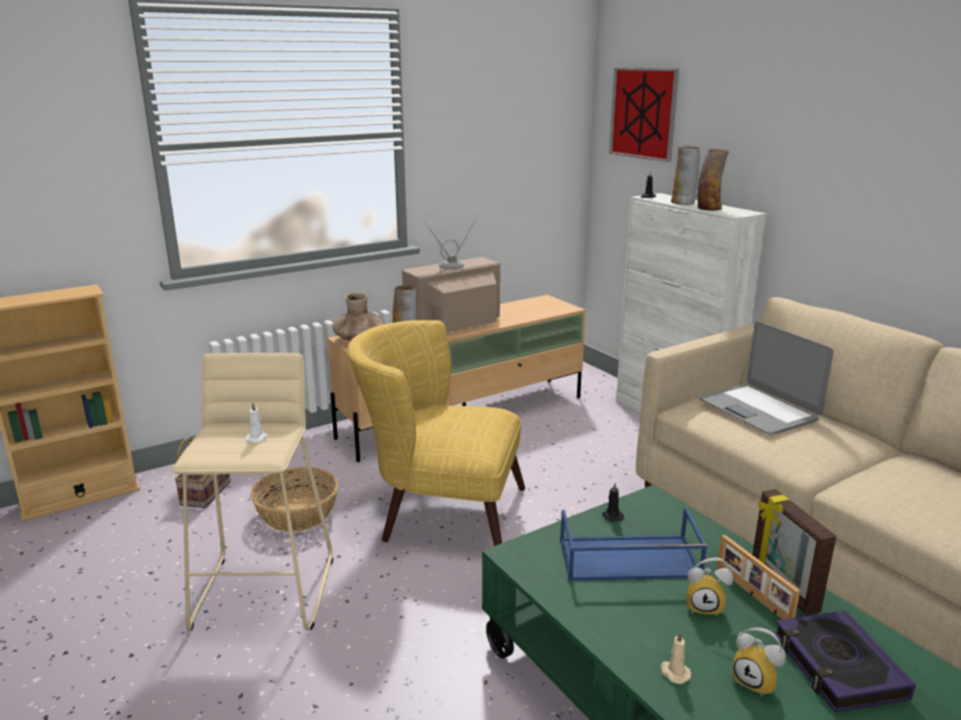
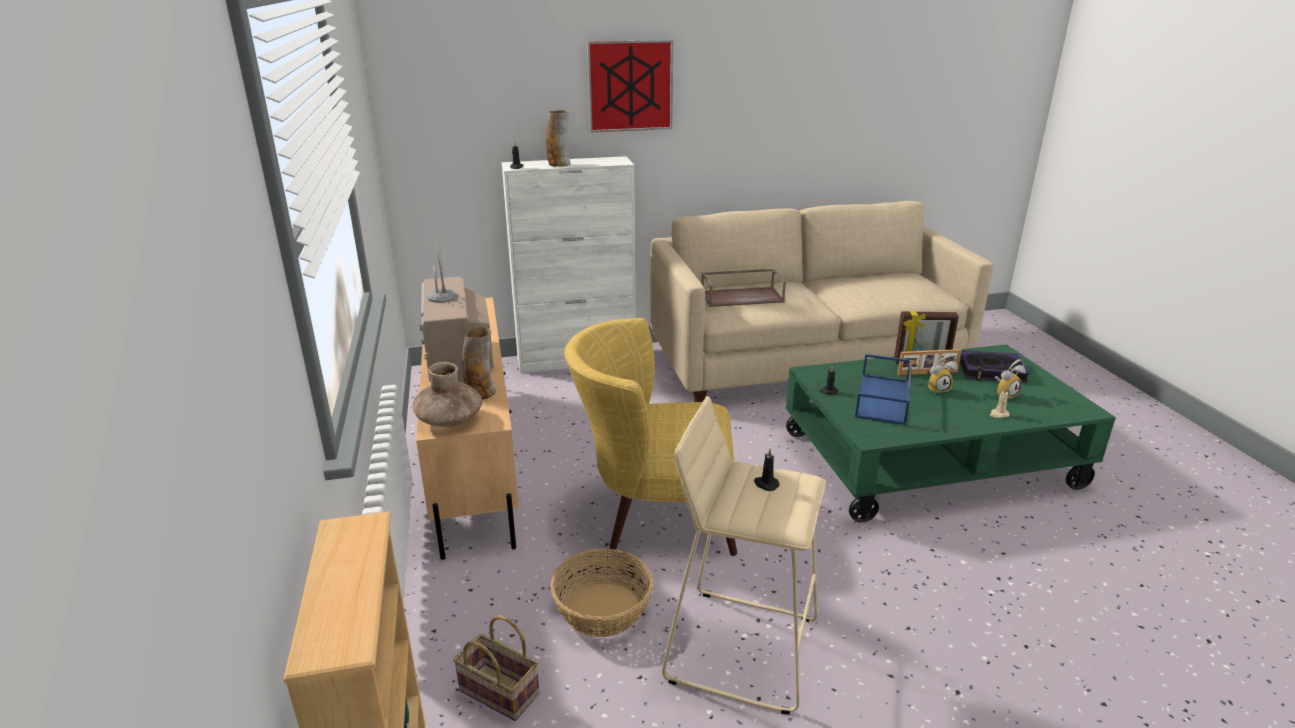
camera: 70 degrees left, 5 degrees up
white candle [245,402,268,443] -> black candle [754,449,780,491]
yellow armchair [347,320,525,546] -> yellow armchair turned 60 degrees clockwise [564,318,737,556]
picture [609,68,679,162] -> picture moved to [587,40,673,132]
alarm clock [687,558,734,617] -> alarm clock turned 45 degrees clockwise [928,355,957,394]
vase [697,149,729,211] -> none
laptop [698,321,834,434] -> brown tray [702,269,786,307]

